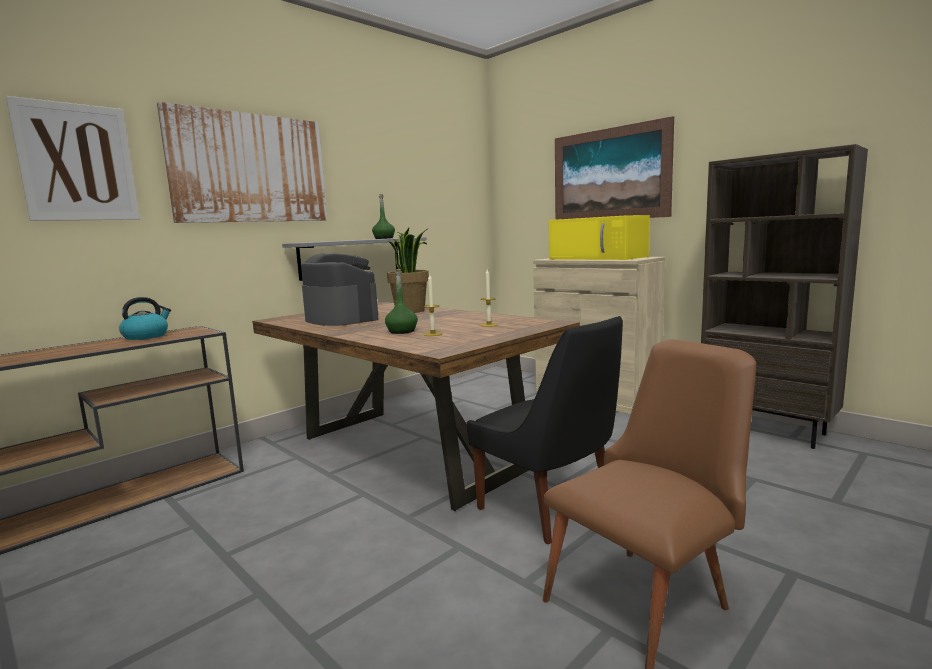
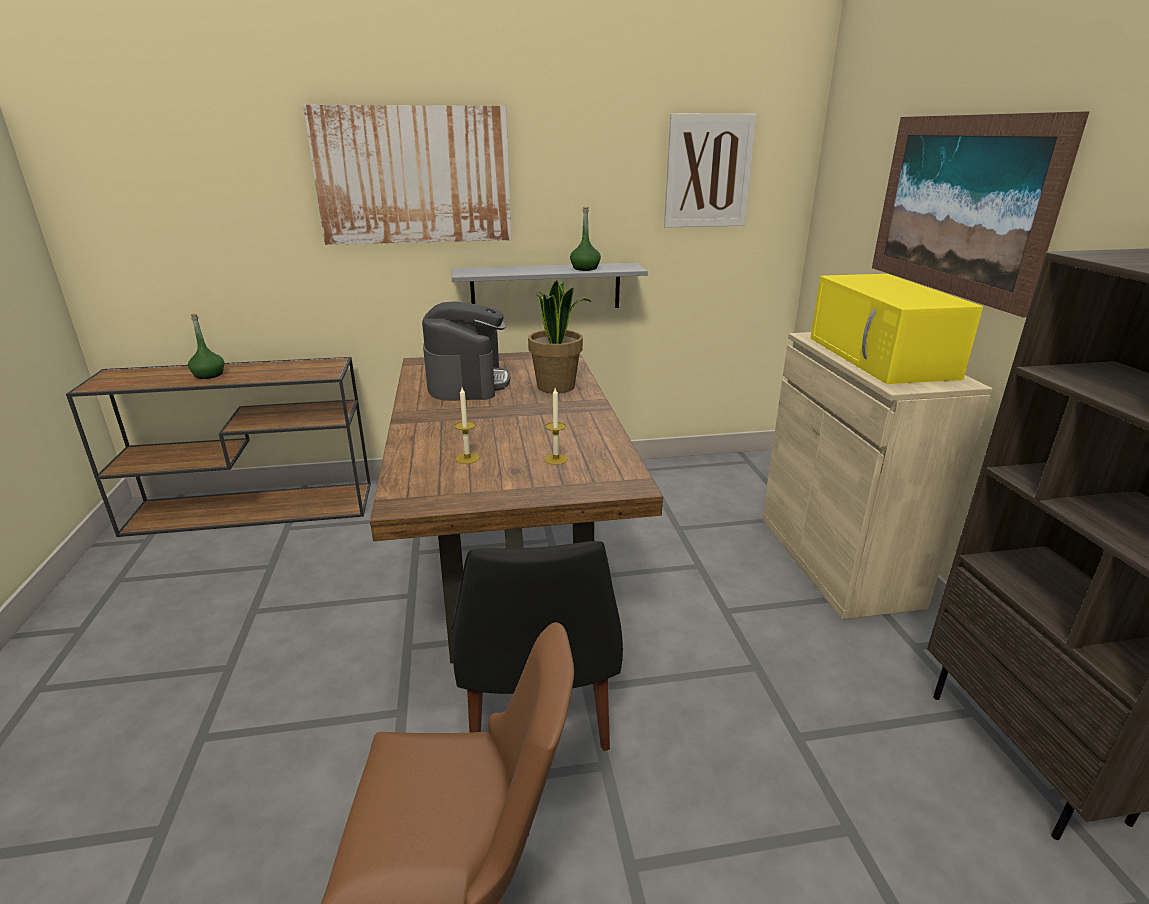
camera: 35 degrees right, 15 degrees up
picture [6,96,140,221] -> picture moved to [664,114,757,228]
kettle [119,297,171,340] -> none
green bottle [385,269,418,334] -> green bottle moved to [188,314,224,379]

